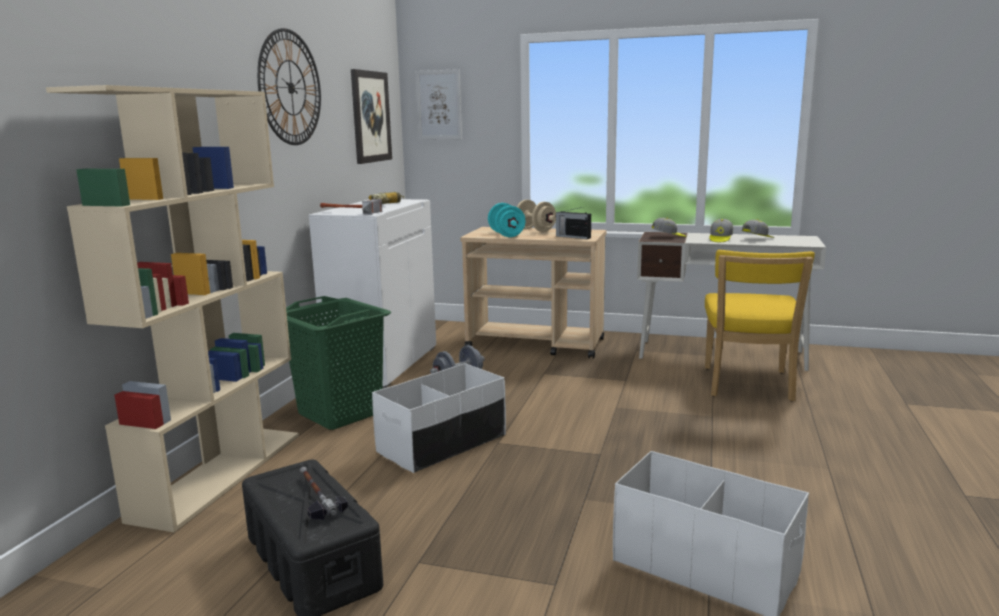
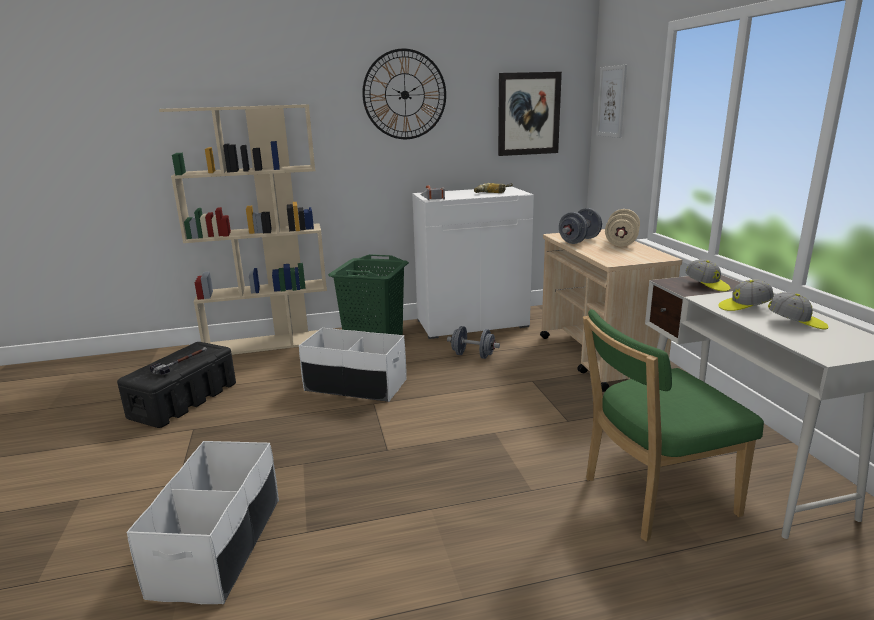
camera: 60 degrees right, 5 degrees up
turquoise dumbbell [488,203,526,237] -> grey dumbbell [559,208,602,244]
radio [555,207,591,239] -> none
yellow chair [705,250,815,401] -> green chair [583,309,764,542]

